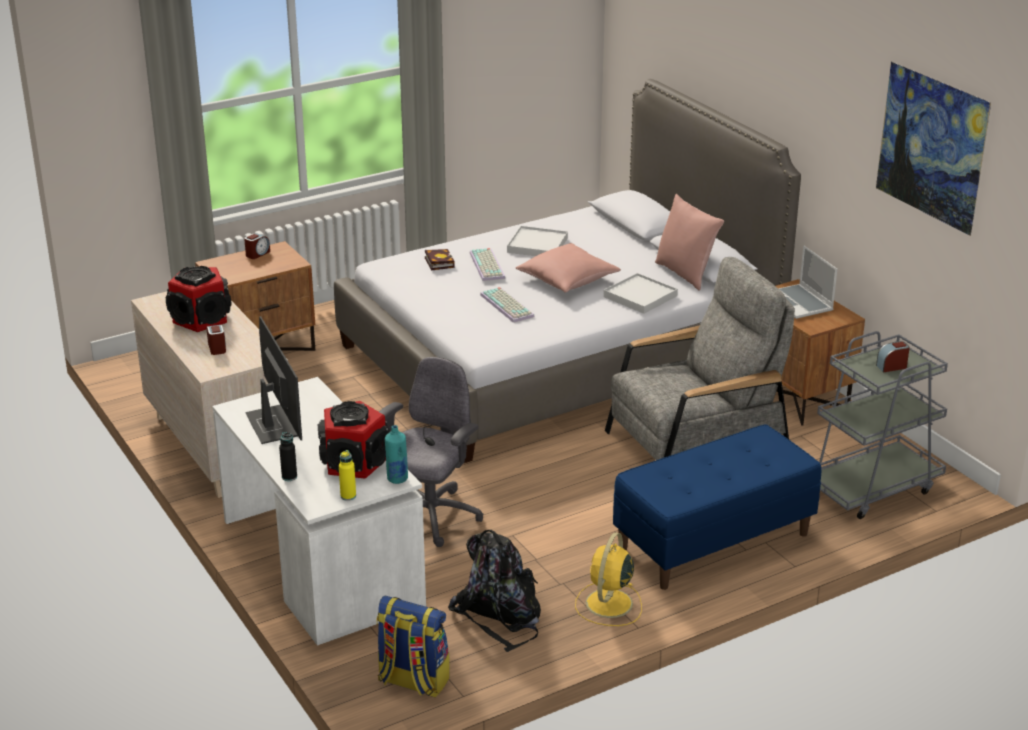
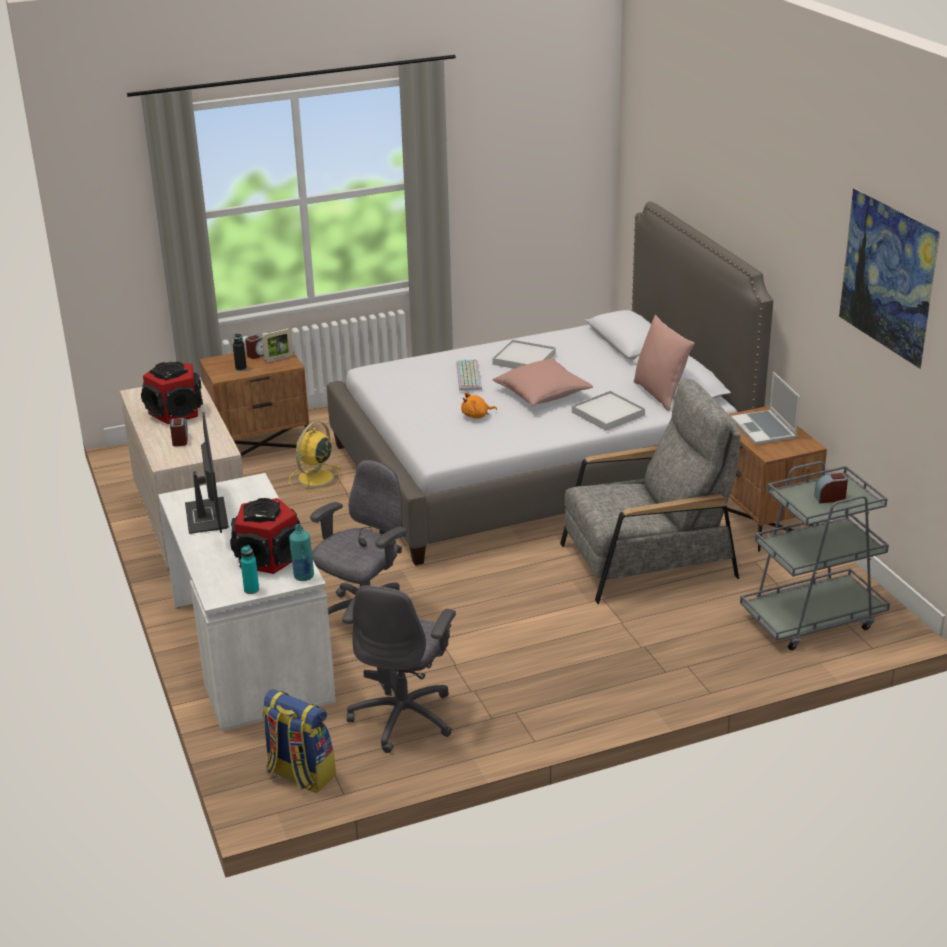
camera: 10 degrees right, 0 degrees up
black bottle [279,432,297,481] -> black bottle moved to [233,333,247,371]
yellow bottle [339,450,356,501] -> turquoise bottle [240,545,259,594]
book [425,249,455,270] -> none
black backpack [448,530,541,652] -> grey office chair [342,585,456,753]
keyboard [480,287,534,323] -> orange plush toy [461,392,497,418]
yellow fan [575,532,642,626] -> yellow fan moved to [289,421,341,492]
blue bench [613,424,821,590] -> none
none -> picture frame [262,328,293,362]

